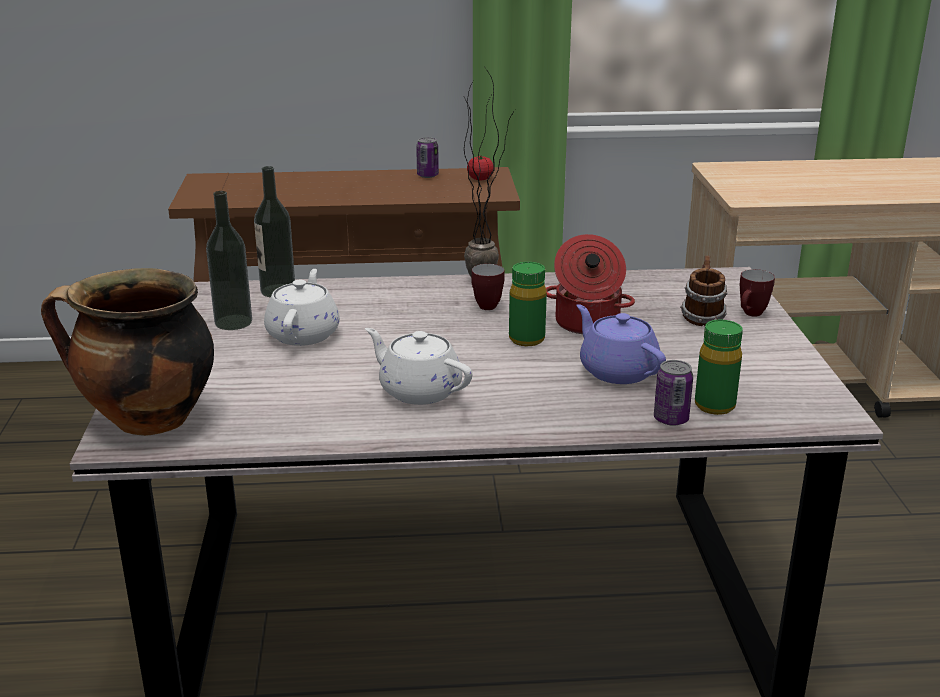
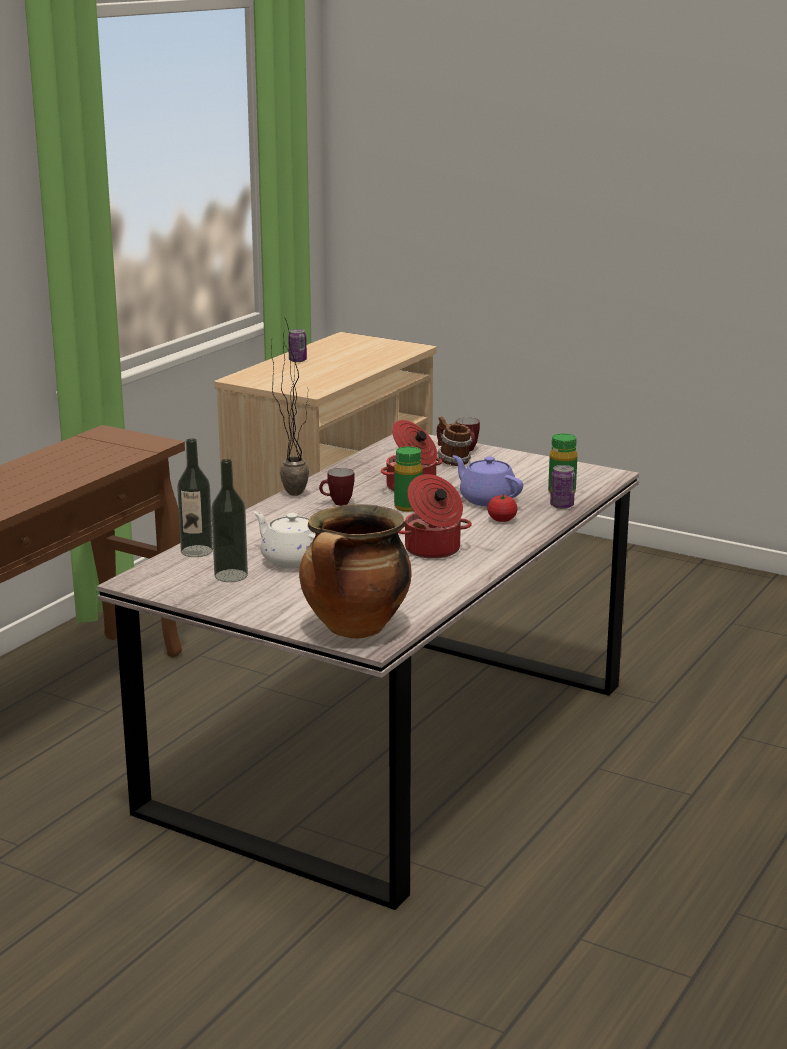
camera: 55 degrees left, 5 degrees down
white teapot [365,328,472,405] -> cooking pot [398,474,472,559]
can [416,137,439,178] -> can moved to [288,329,307,362]
tomato [467,156,493,180] -> tomato moved to [487,494,518,522]
purple teapot [576,304,666,384] -> purple teapot turned 45 degrees clockwise [453,455,523,506]

